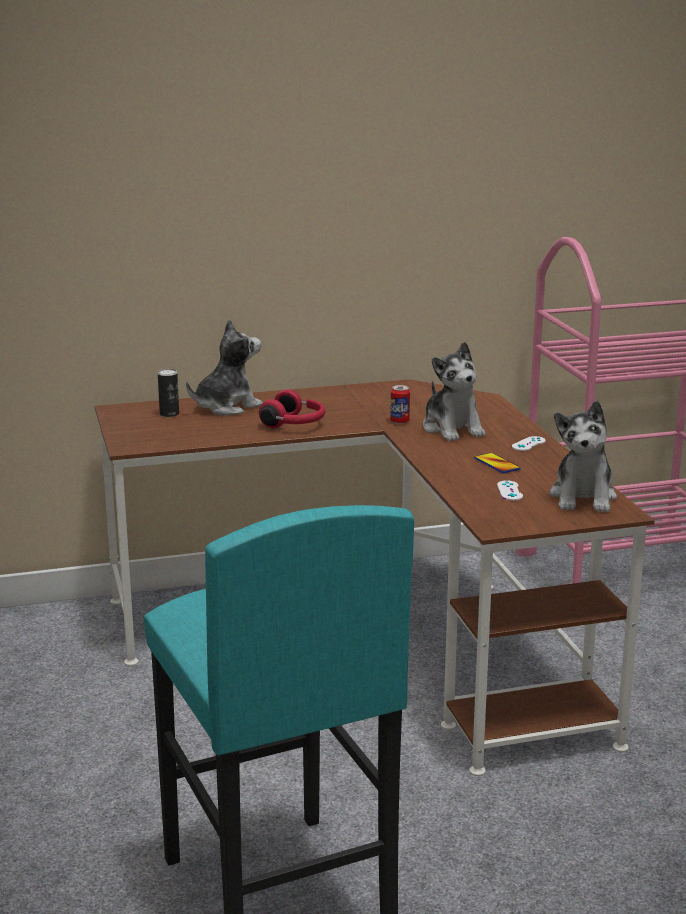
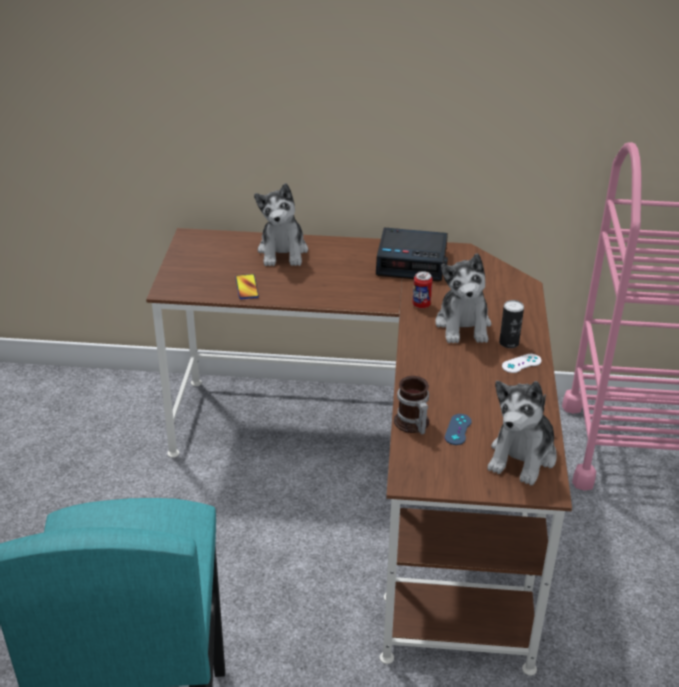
camera: 20 degrees right, 15 degrees up
can [158,369,179,417] -> can moved to [499,300,524,348]
plush toy [186,319,263,415] -> plush toy turned 105 degrees clockwise [254,183,308,266]
red headphones [259,390,325,428] -> none
phone [474,453,521,473] -> phone moved to [235,274,259,299]
white game controller [497,480,523,501] -> blue game controller [445,414,472,445]
none -> alarm clock [376,228,448,282]
none -> mug [394,376,429,435]

